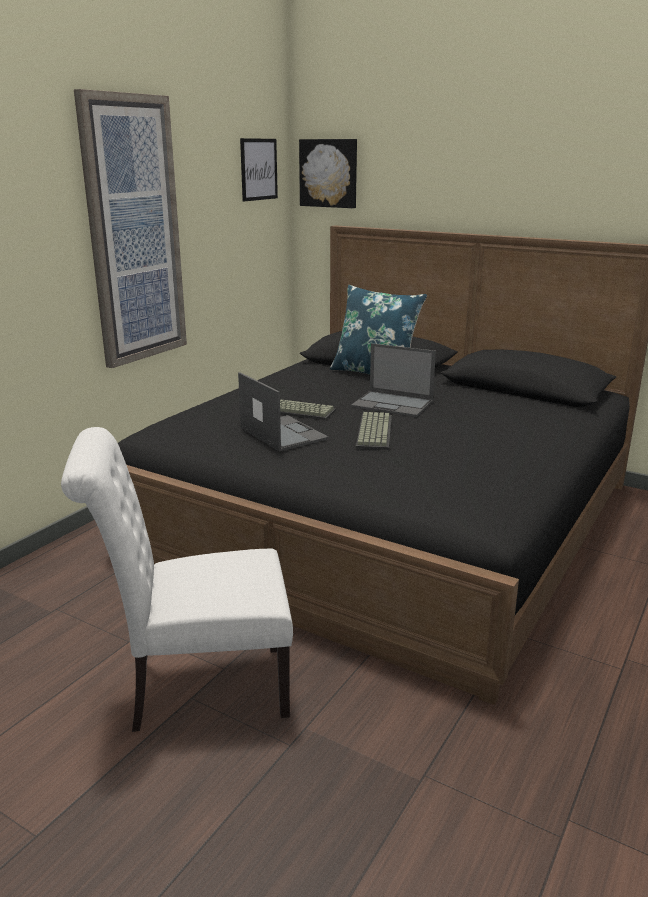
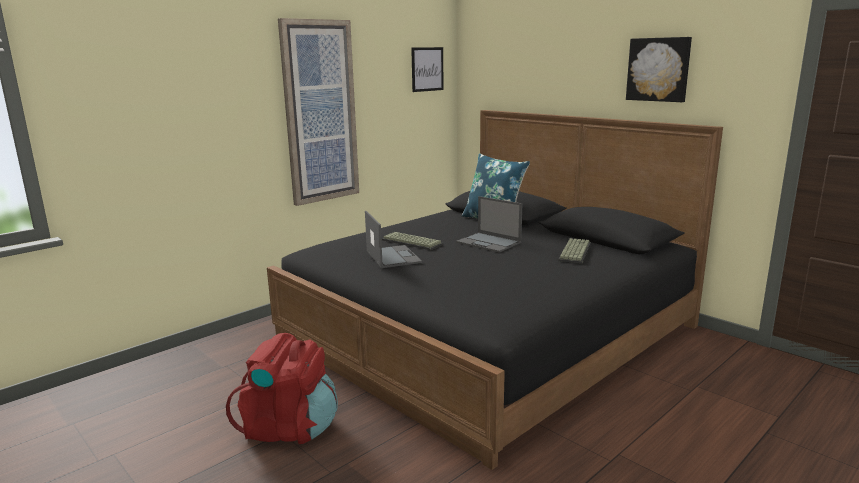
camera: 15 degrees right, 5 degrees down
white chair [61,427,293,732] -> red backpack [226,333,338,444]
picture [299,139,357,208] -> picture moved to [626,37,692,102]
keyboard [356,412,392,450] -> keyboard moved to [558,238,591,263]

